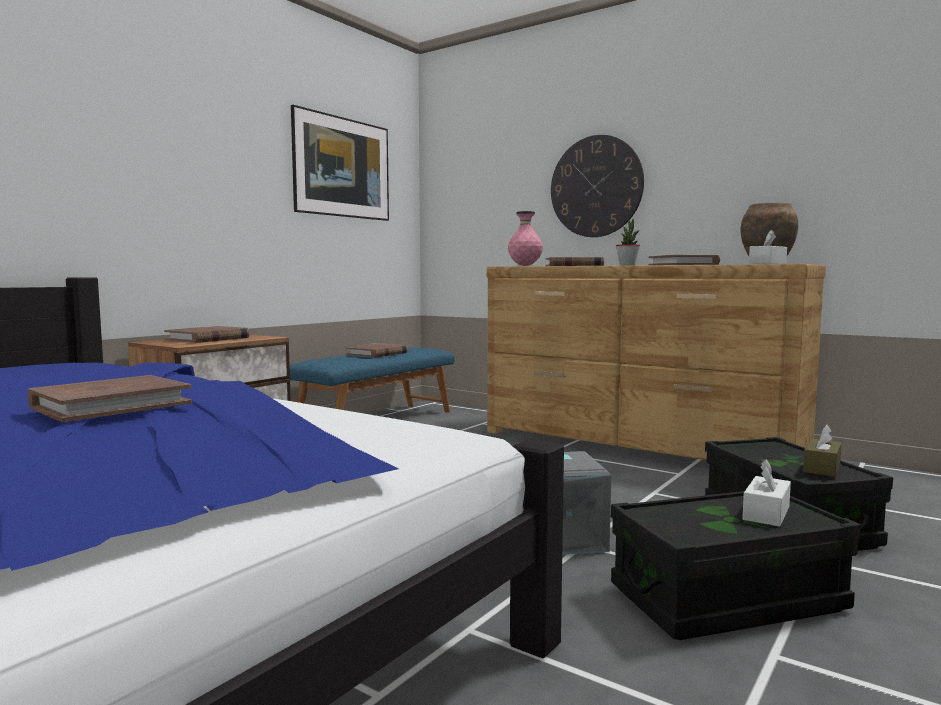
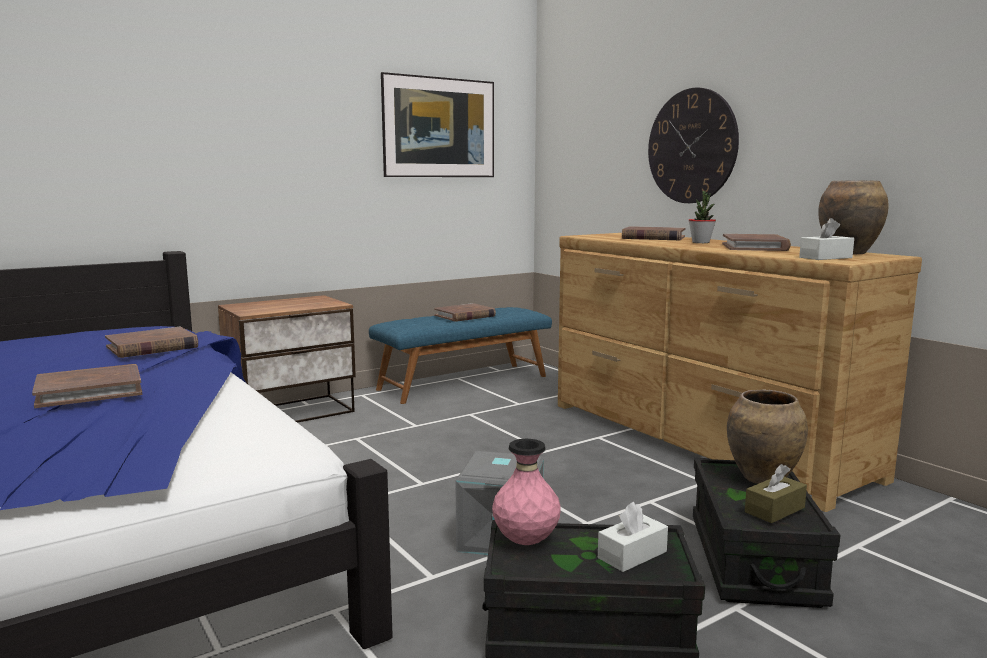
camera: 20 degrees right, 5 degrees up
brown book [164,326,250,343] -> brown book moved to [105,327,198,358]
pink vase [508,211,543,266] -> pink vase moved to [492,439,561,545]
none -> brown vase [727,389,808,484]

